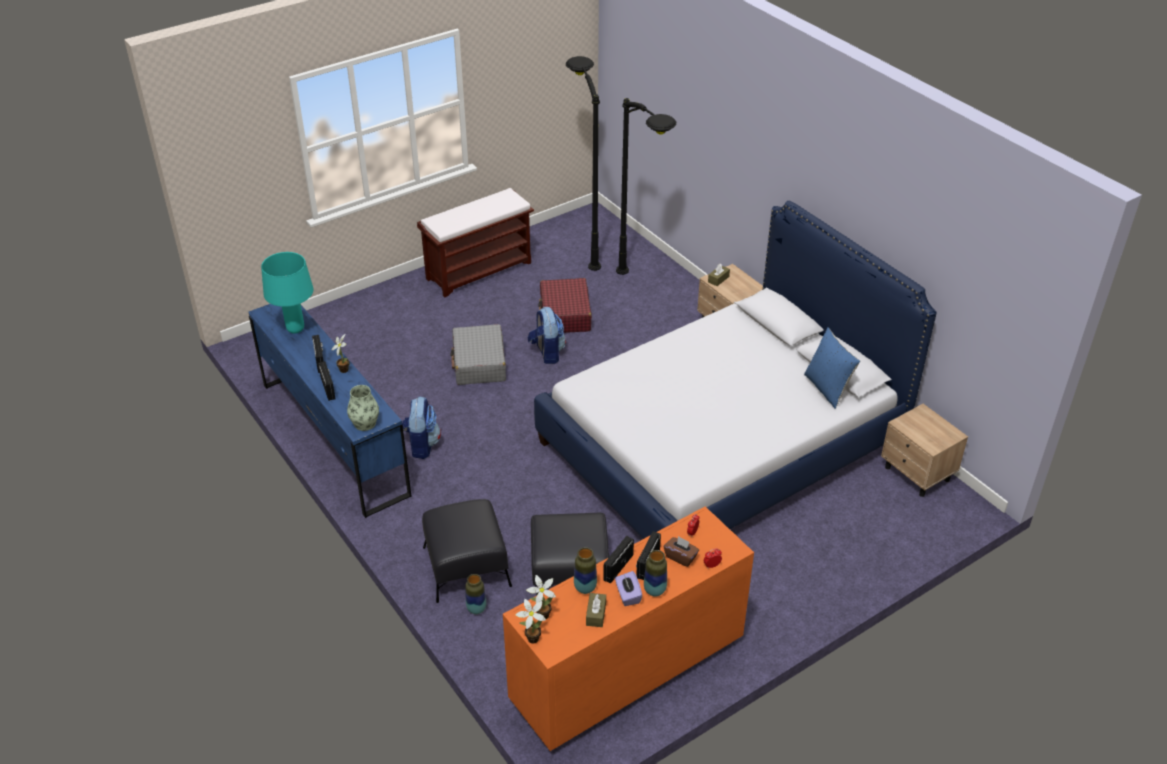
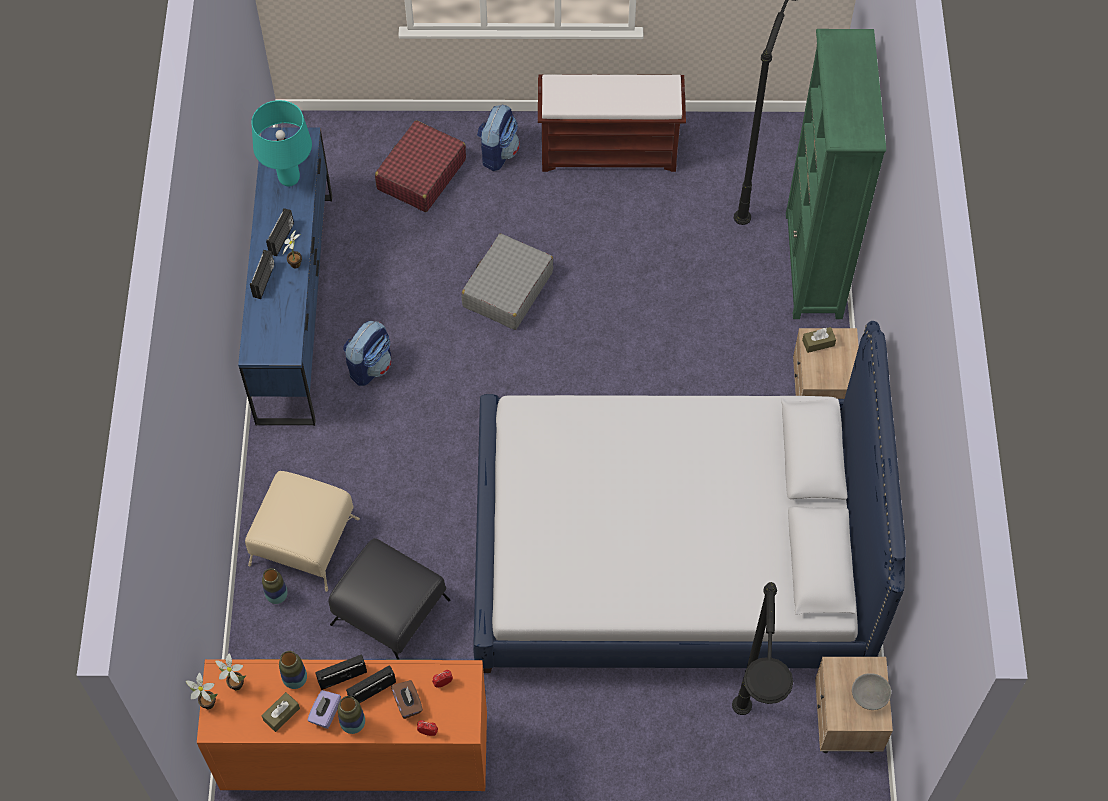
camera: 35 degrees right, 20 degrees up
vase [347,385,379,431] -> none
black ottoman [422,499,512,603] -> beige ottoman [245,471,360,592]
backpack [528,307,566,364] -> backpack moved to [477,104,520,171]
red suitcase [538,278,592,333] -> red suitcase moved to [375,120,466,212]
black floor lamp [616,98,676,275] -> black floor lamp moved to [732,582,793,715]
blue pillow [804,327,860,409] -> none
none -> green bookcase [786,29,886,319]
none -> grey bowl [852,673,891,710]

